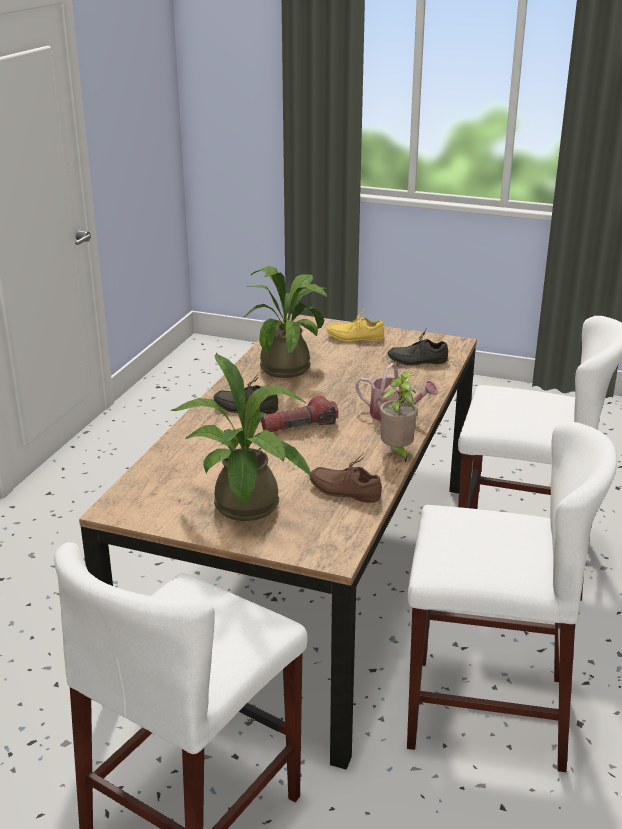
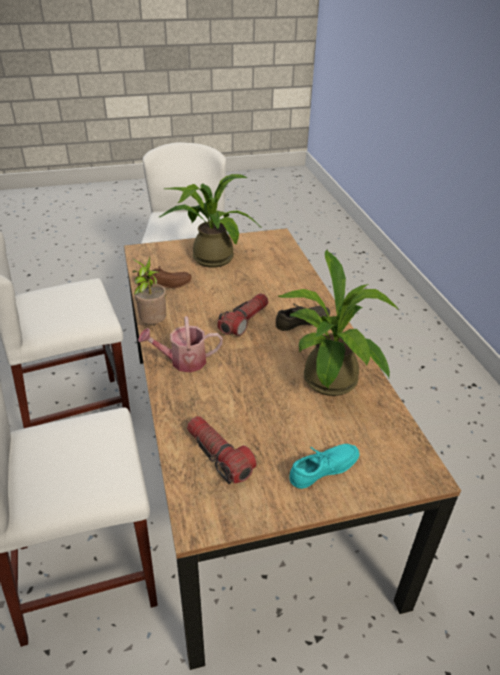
camera: 145 degrees right, 10 degrees up
yellow shoe [327,307,384,342] -> turquoise shoe [289,444,359,489]
grey shoe [388,328,448,366] -> flashlight [187,416,256,484]

